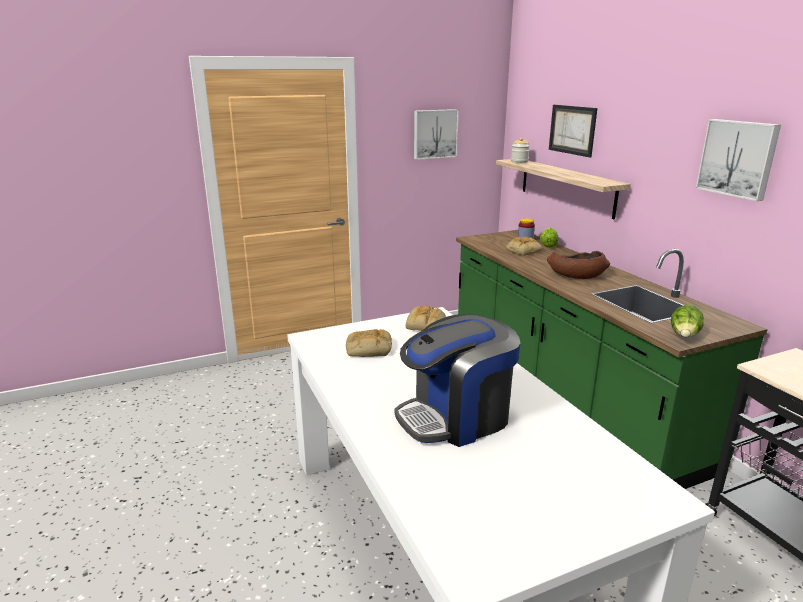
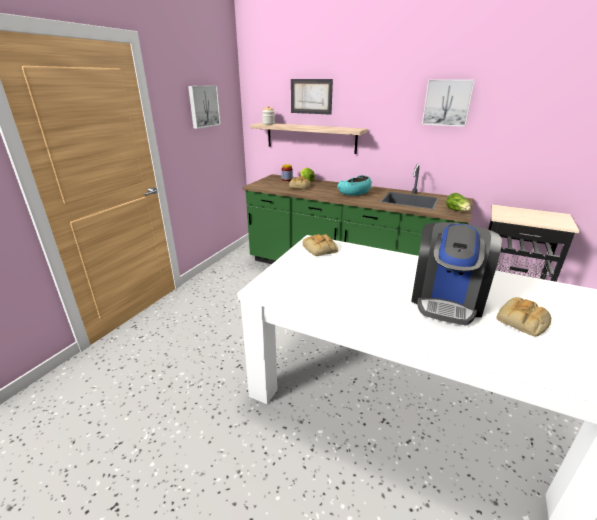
camera: 40 degrees left, 5 degrees up
bread [346,329,392,357] -> bread moved to [496,297,551,337]
brown bowl [547,251,610,279] -> turquoise bowl [337,175,372,196]

